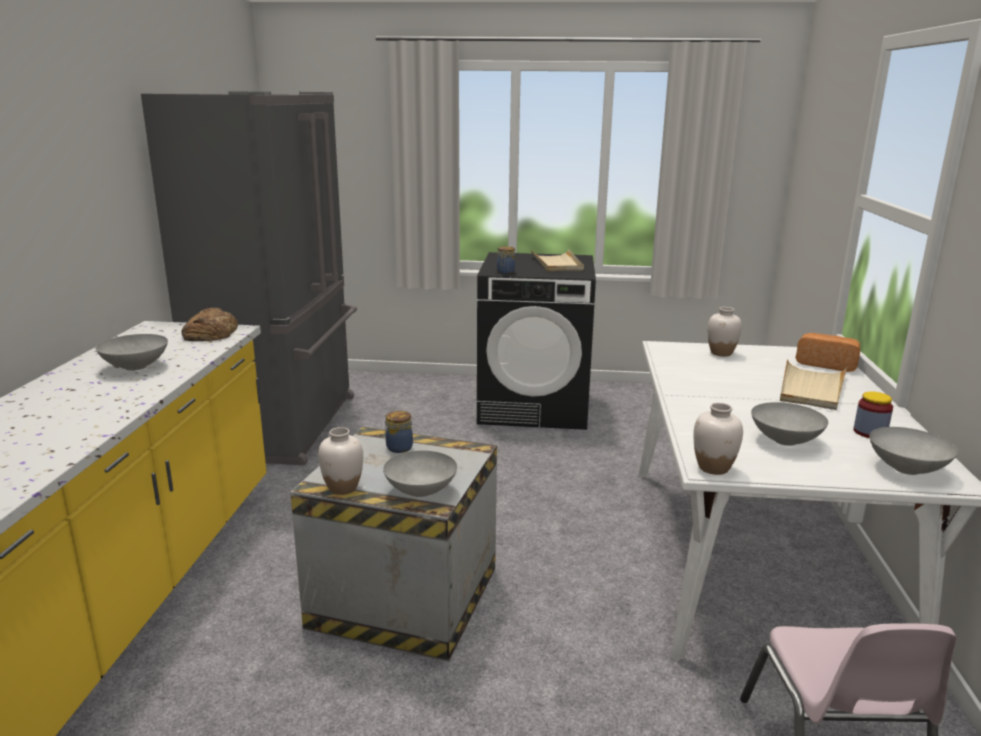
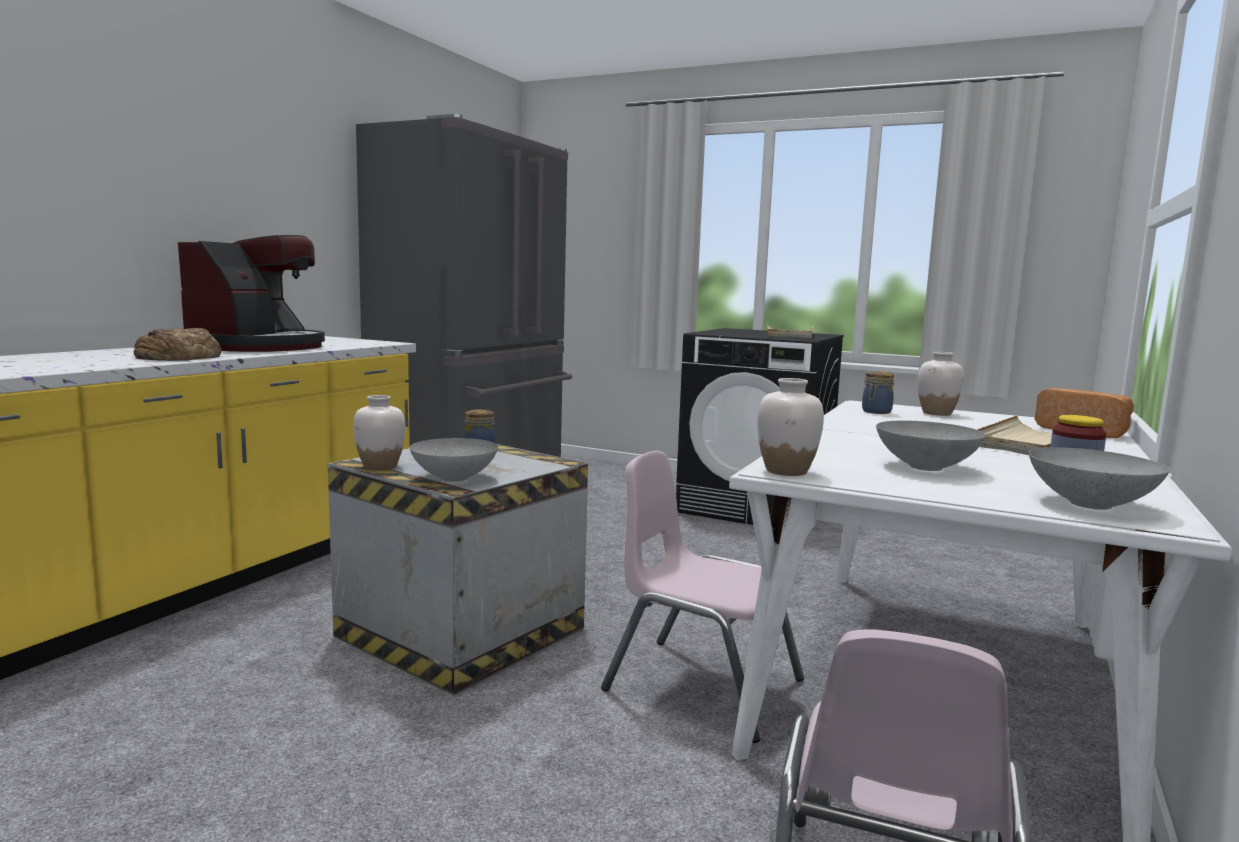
camera: 20 degrees right, 10 degrees down
grey bowl [96,334,168,371] -> coffee machine [178,235,325,352]
bread [181,308,238,341] -> bread moved to [133,328,222,361]
jar [497,246,515,274] -> jar moved to [862,371,894,414]
none -> pink chair [601,451,804,743]

